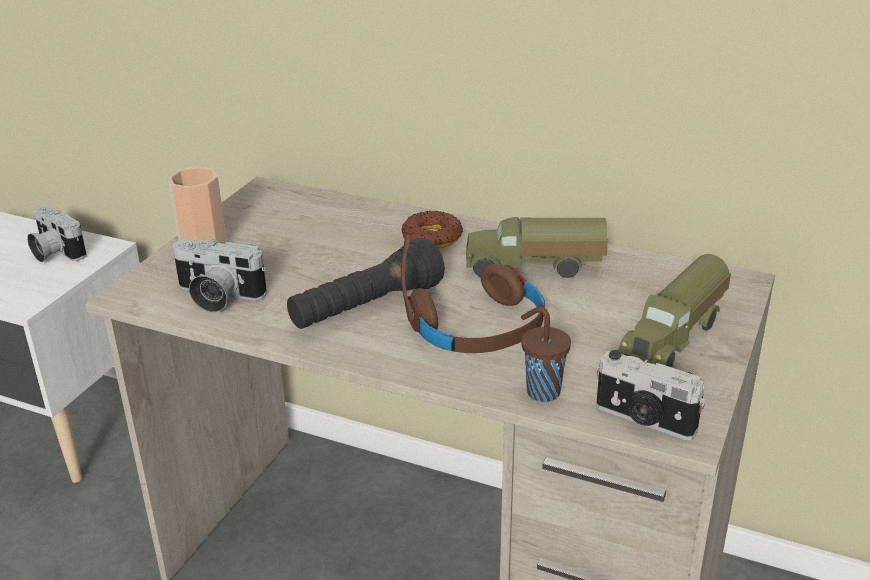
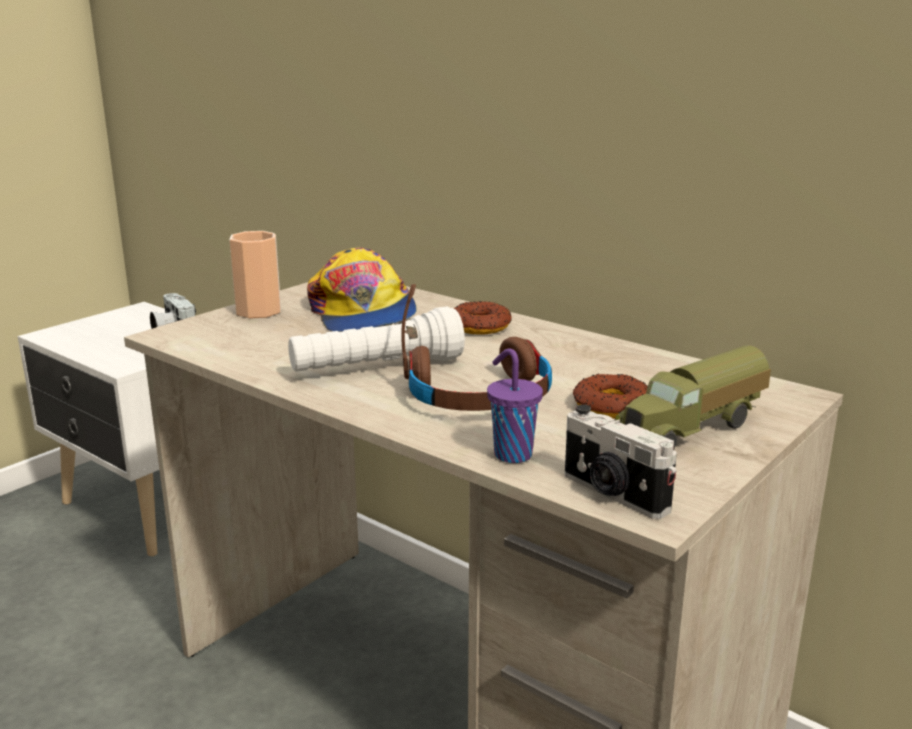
camera: 15 degrees right, 10 degrees down
camera [173,239,267,312] -> none
black flashlight [287,238,445,329] -> white flashlight [288,307,465,372]
toy truck [466,217,608,278] -> none
brown cup [521,307,571,402] -> purple cup [487,349,543,463]
none -> cap [307,247,417,332]
none -> donut [573,374,648,419]

